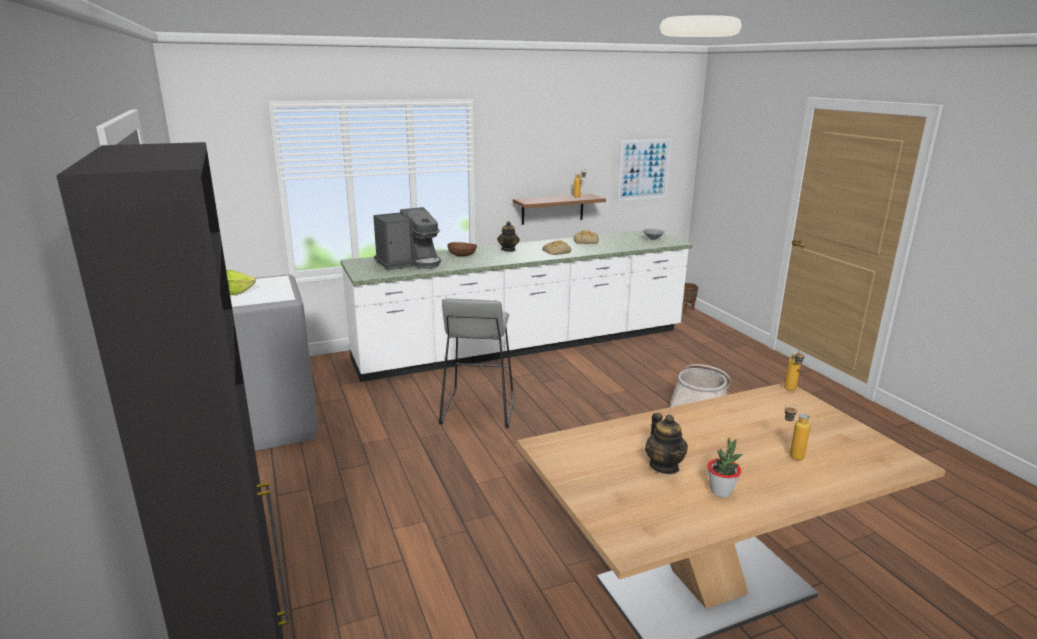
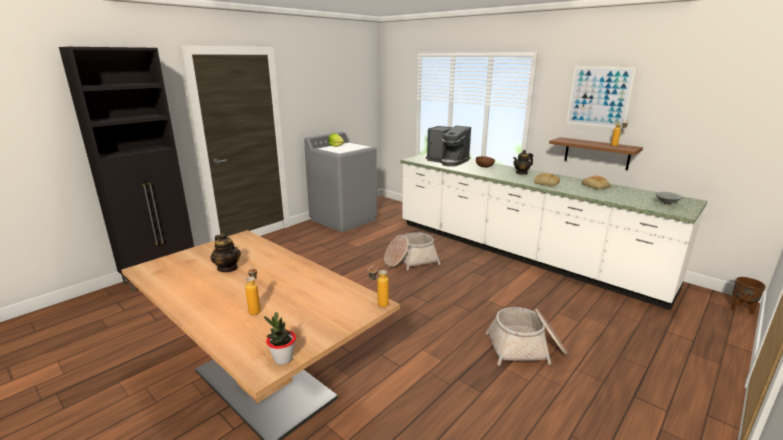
camera: 65 degrees right, 0 degrees up
grey stool [439,298,514,428] -> basket [384,232,441,270]
picture [617,139,672,201] -> picture moved to [567,66,637,129]
teapot [645,413,688,474] -> teapot turned 90 degrees counterclockwise [211,233,241,272]
potted plant [707,438,743,497] -> potted plant moved to [264,312,296,365]

